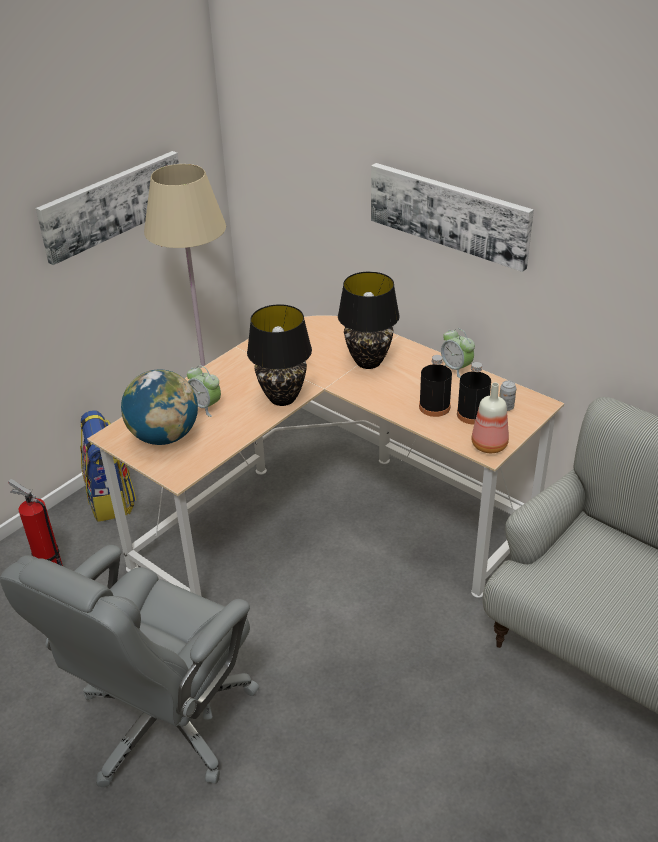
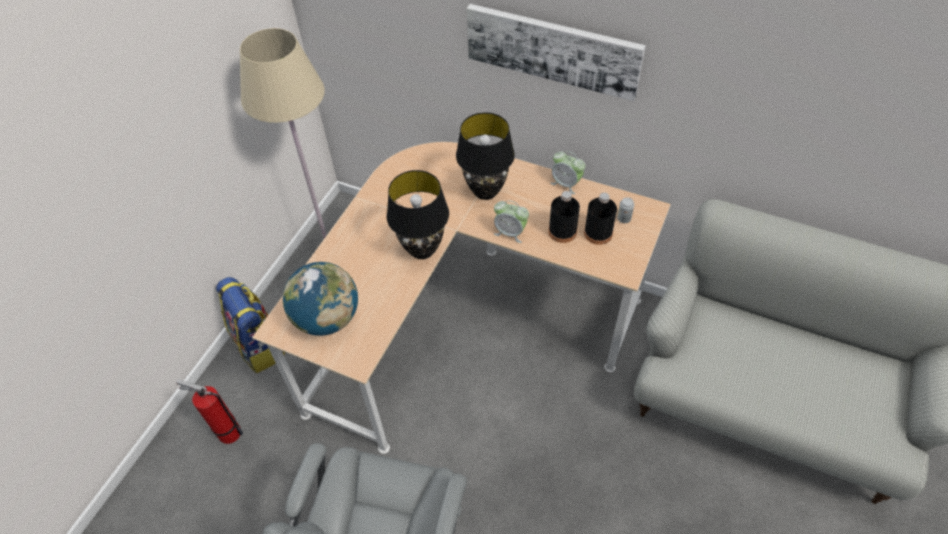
camera: 15 degrees left, 15 degrees up
picture [36,151,179,265] -> none
alarm clock [187,365,221,417] -> alarm clock moved to [494,200,529,243]
bottle [471,382,509,453] -> none

